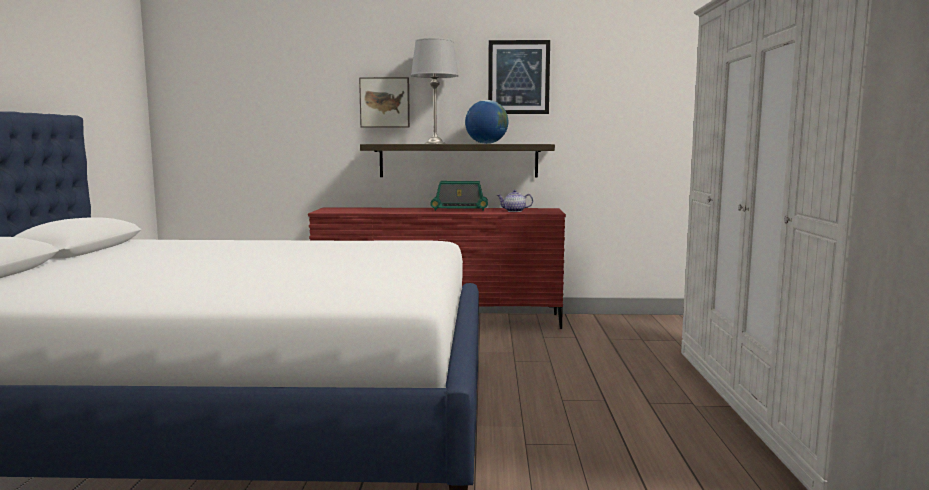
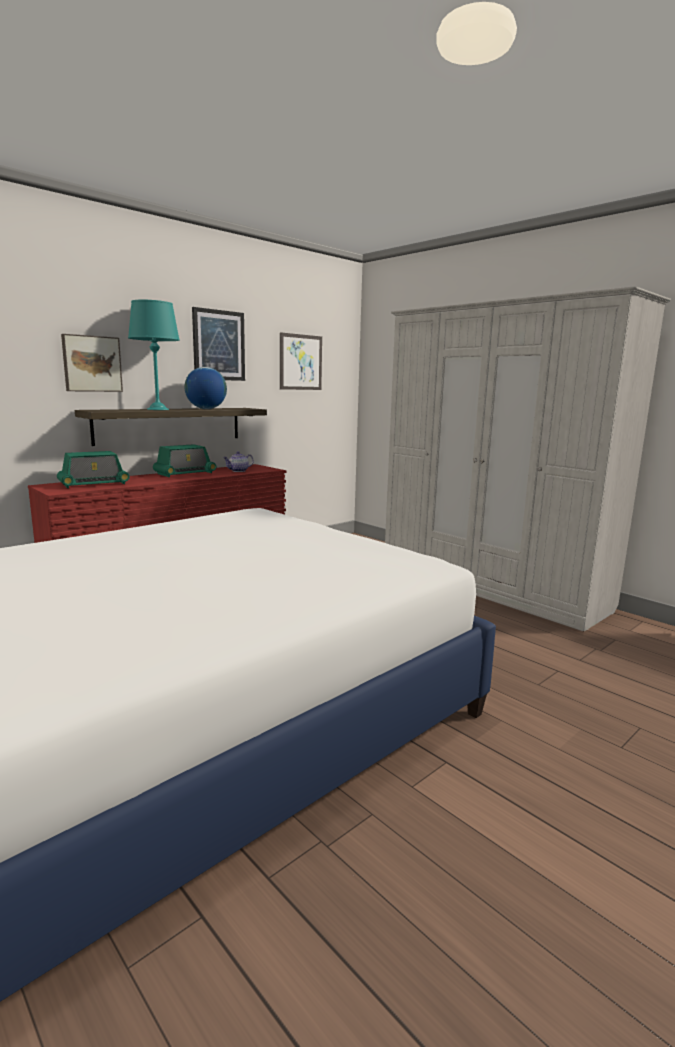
camera: 45 degrees left, 5 degrees up
grey table lamp [411,38,459,144] -> turquoise table lamp [128,300,180,410]
none -> radio [57,451,130,488]
none -> picture [280,332,322,390]

